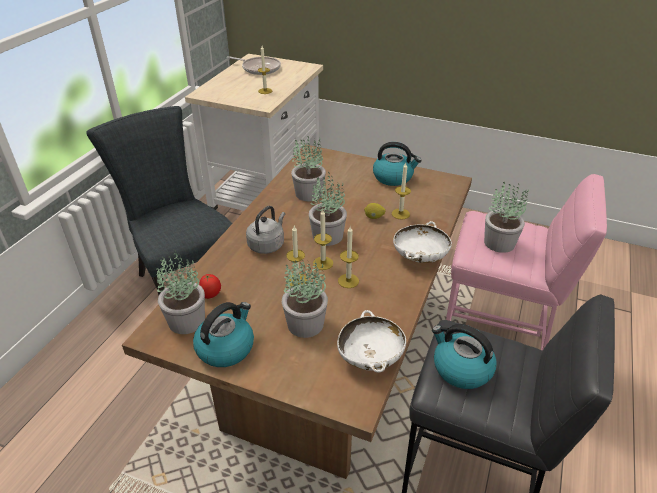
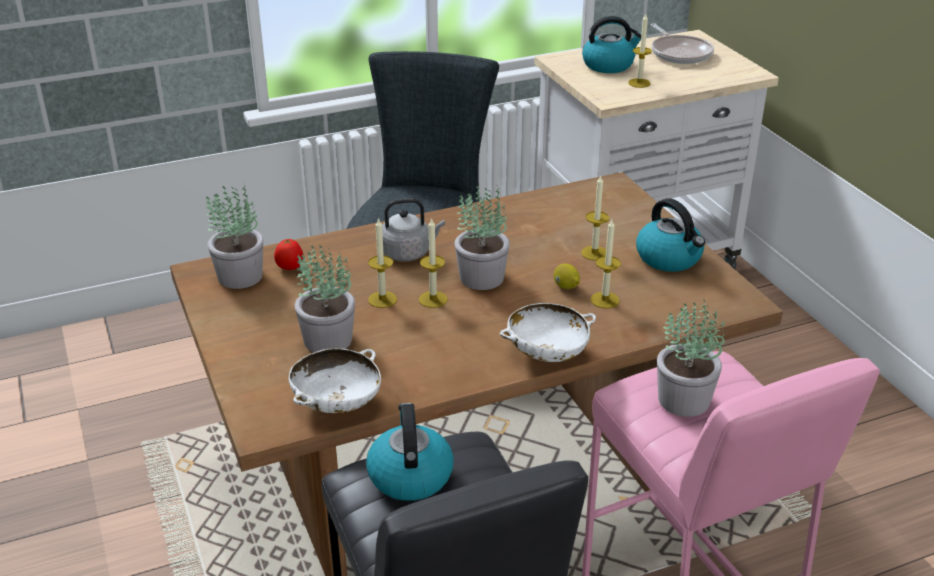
camera: 45 degrees right, 5 degrees down
kettle [193,302,254,367] -> kettle moved to [582,16,642,73]
potted plant [291,136,326,201] -> none
candle [338,226,359,288] -> candle moved to [581,175,609,261]

